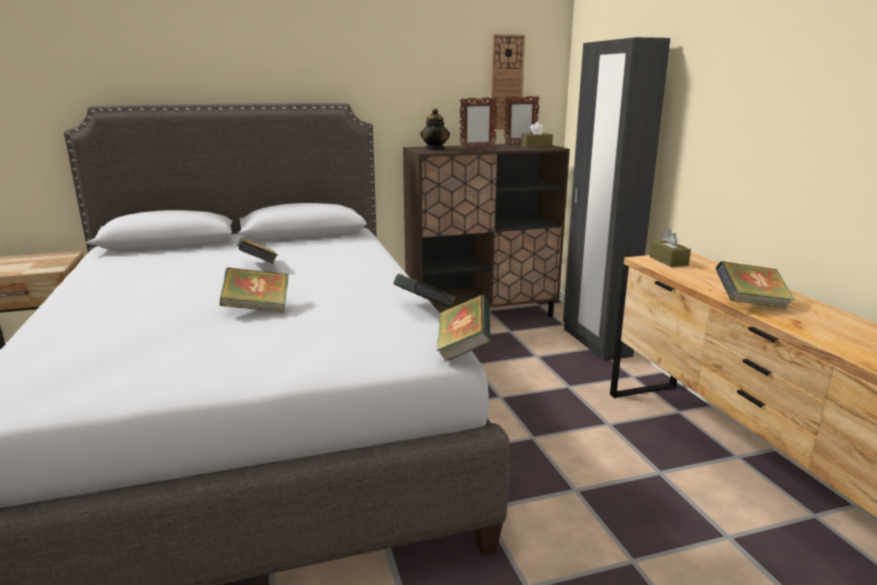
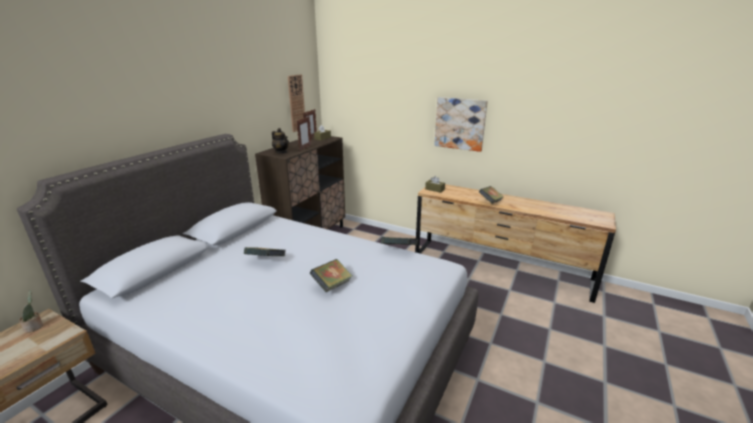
camera: 45 degrees left, 5 degrees up
book [437,294,491,362] -> none
black wardrobe [563,37,670,361] -> none
none -> potted plant [19,290,43,333]
none -> picture [434,97,488,152]

